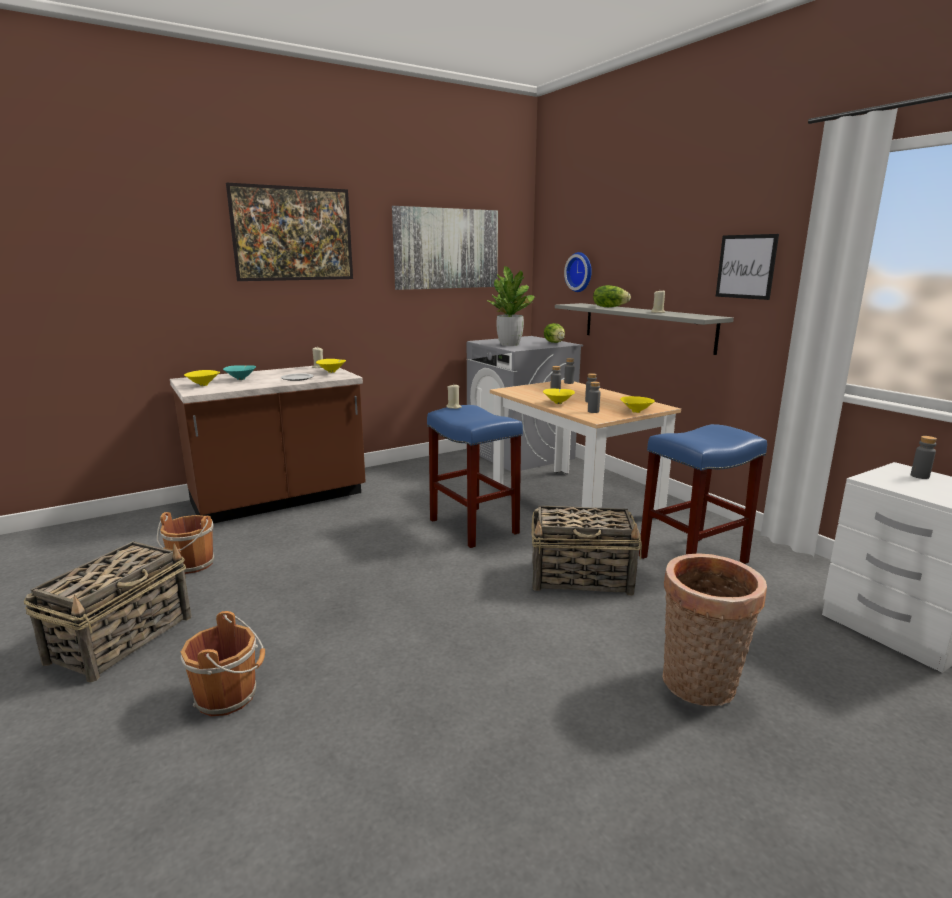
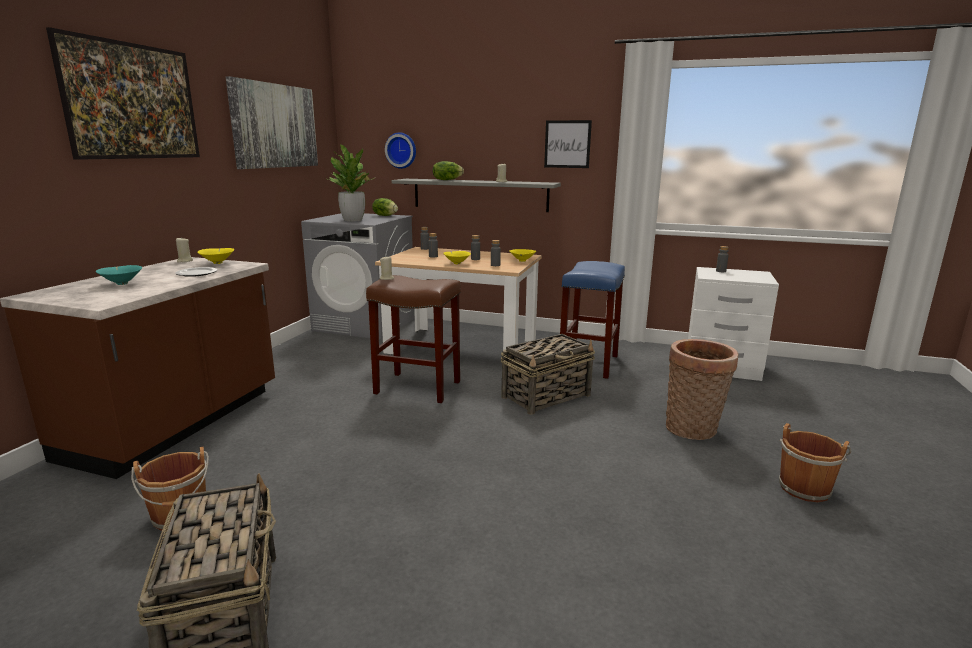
camera: 40 degrees left, 0 degrees up
brown bucket [181,611,265,717] -> brown bucket moved to [779,423,851,502]
yellow bowl [184,370,220,386] -> none
blue stool [427,405,523,548] -> brown stool [366,275,461,403]

